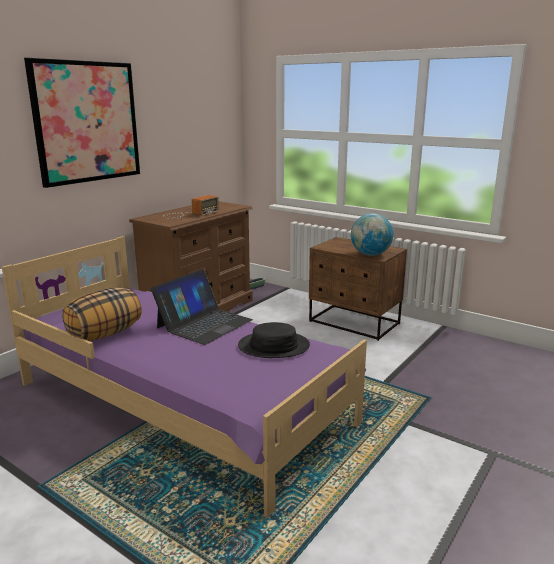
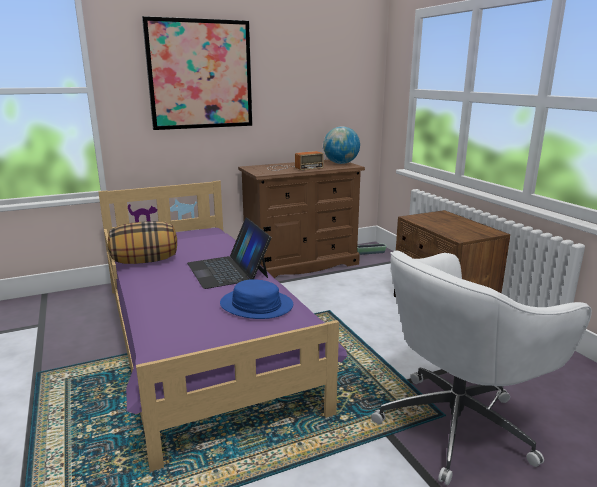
camera: 30 degrees right, 0 degrees up
laptop [151,269,253,345] -> laptop turned 90 degrees clockwise [187,218,271,289]
black hat [238,322,310,358] -> blue hat [220,279,293,319]
globe [351,213,393,256] -> globe moved to [323,126,360,164]
none -> white office chair [371,250,592,486]

